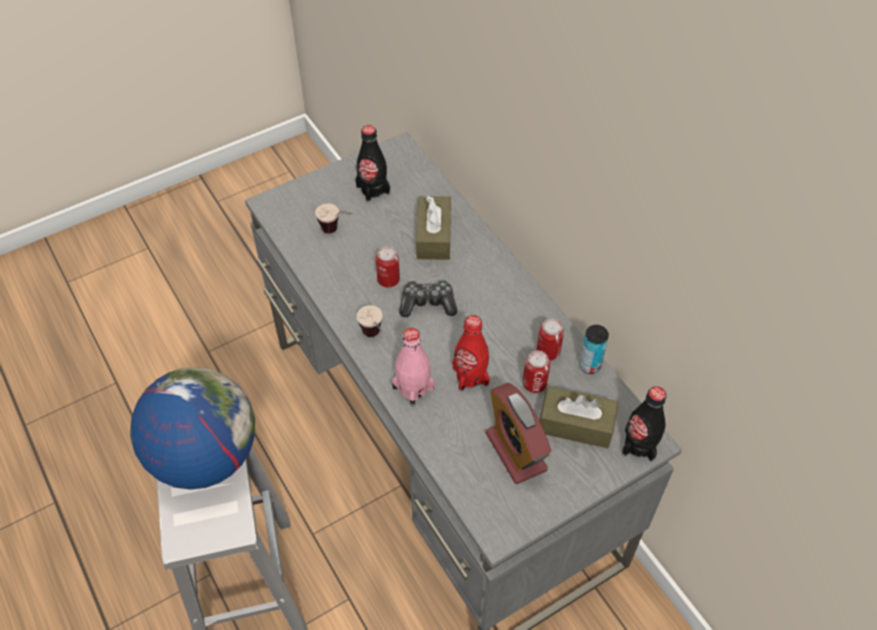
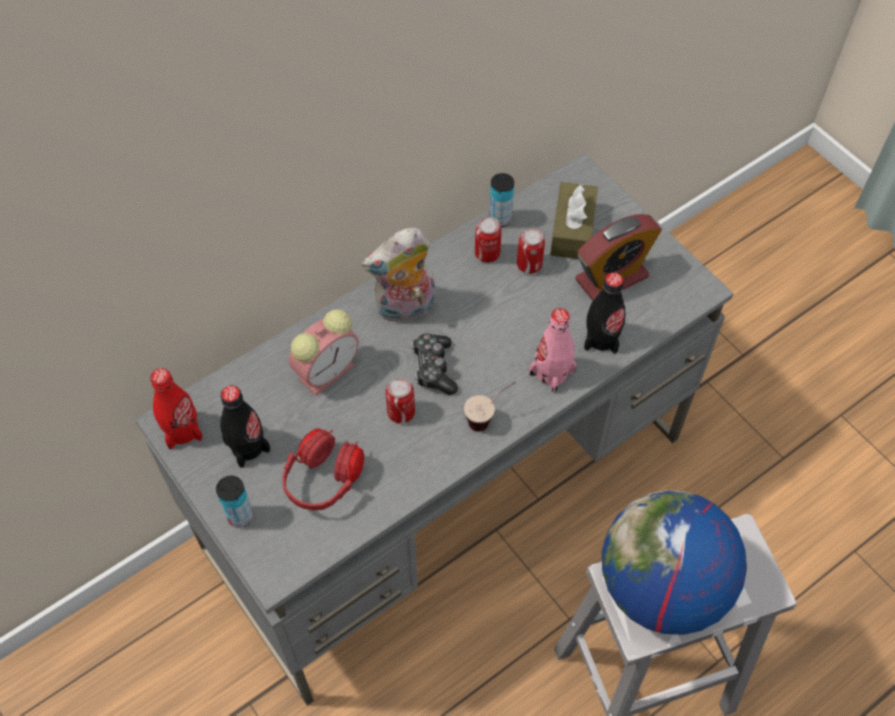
camera: 95 degrees left, 5 degrees up
cup [315,203,352,233] -> red headphones [282,428,364,510]
brown tissue box [416,196,451,260] -> alarm clock [289,309,359,396]
red bottle [453,315,489,391] -> red bottle moved to [150,368,203,449]
black bottle [622,386,666,462] -> black bottle moved to [584,273,625,354]
none -> can [216,476,253,528]
none -> plush toy [362,227,435,323]

